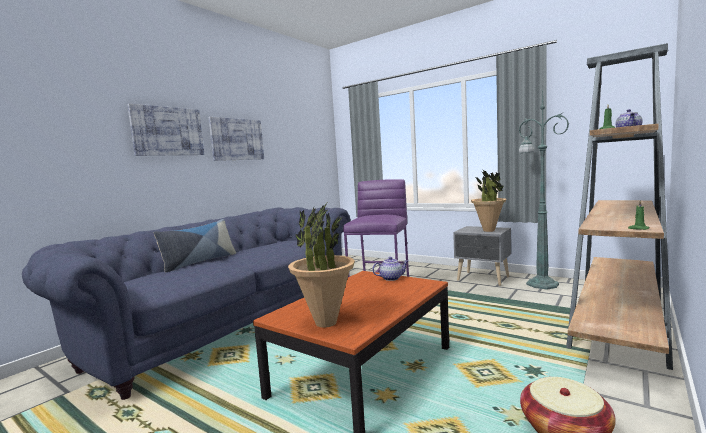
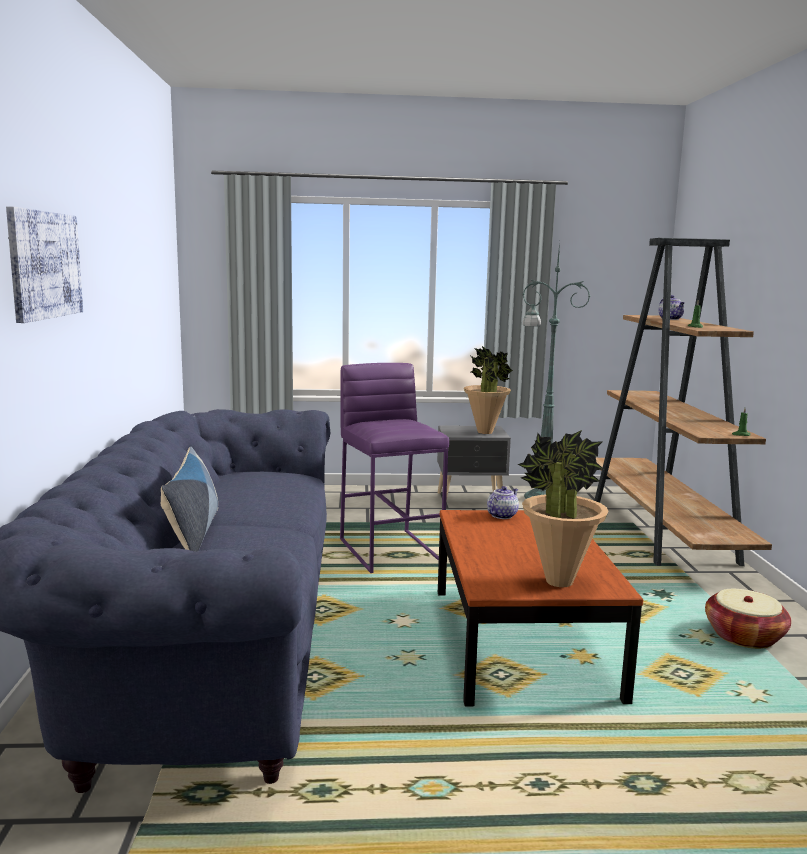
camera: 40 degrees left, 5 degrees up
picture [209,117,264,161] -> none

